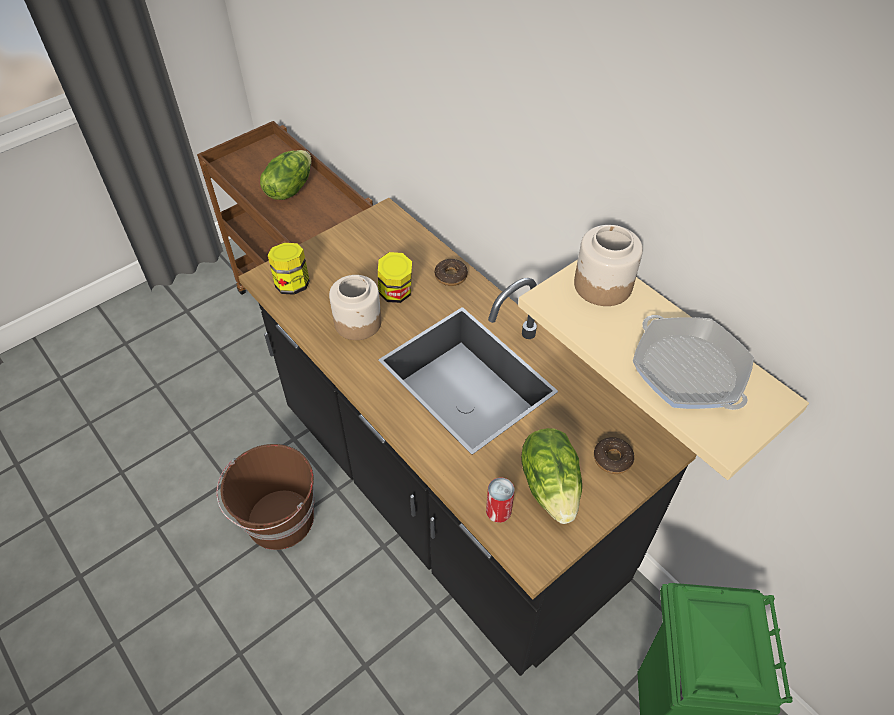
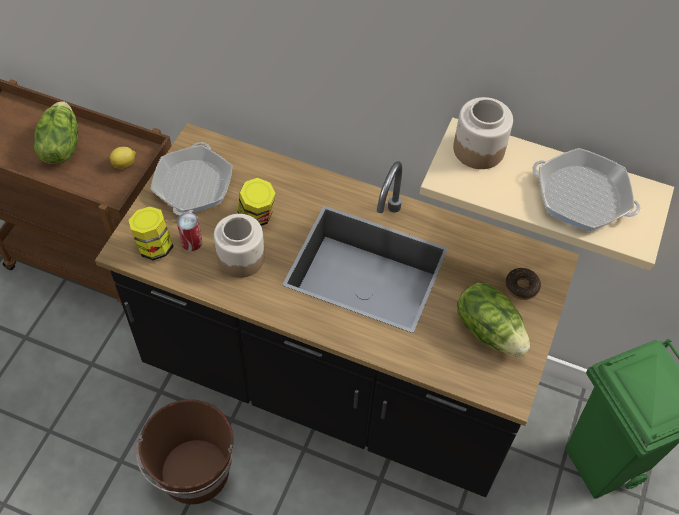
camera: 30 degrees left, 5 degrees up
donut [435,259,468,286] -> none
can [486,478,514,523] -> can moved to [177,212,202,251]
none -> lemon [110,147,136,169]
none -> frying pan [151,142,232,215]

